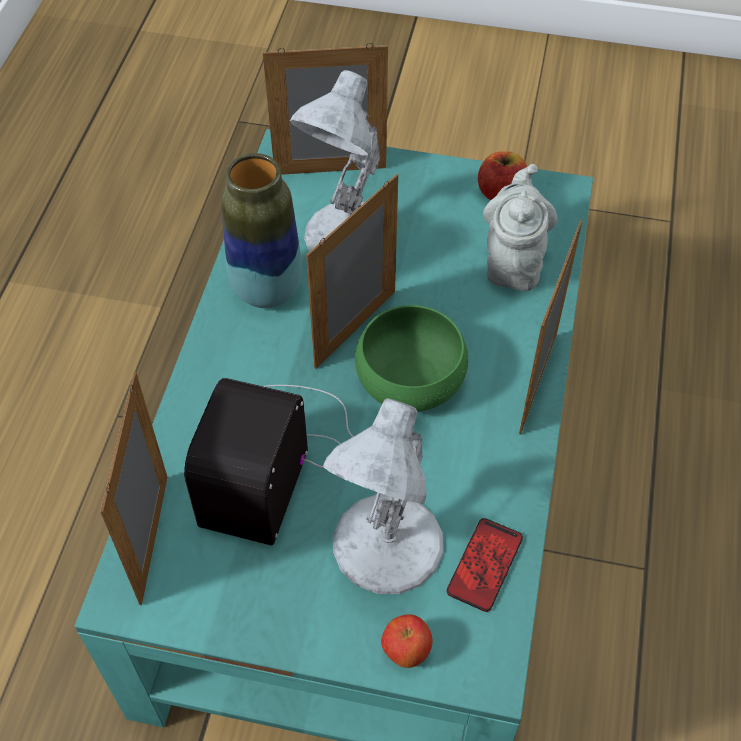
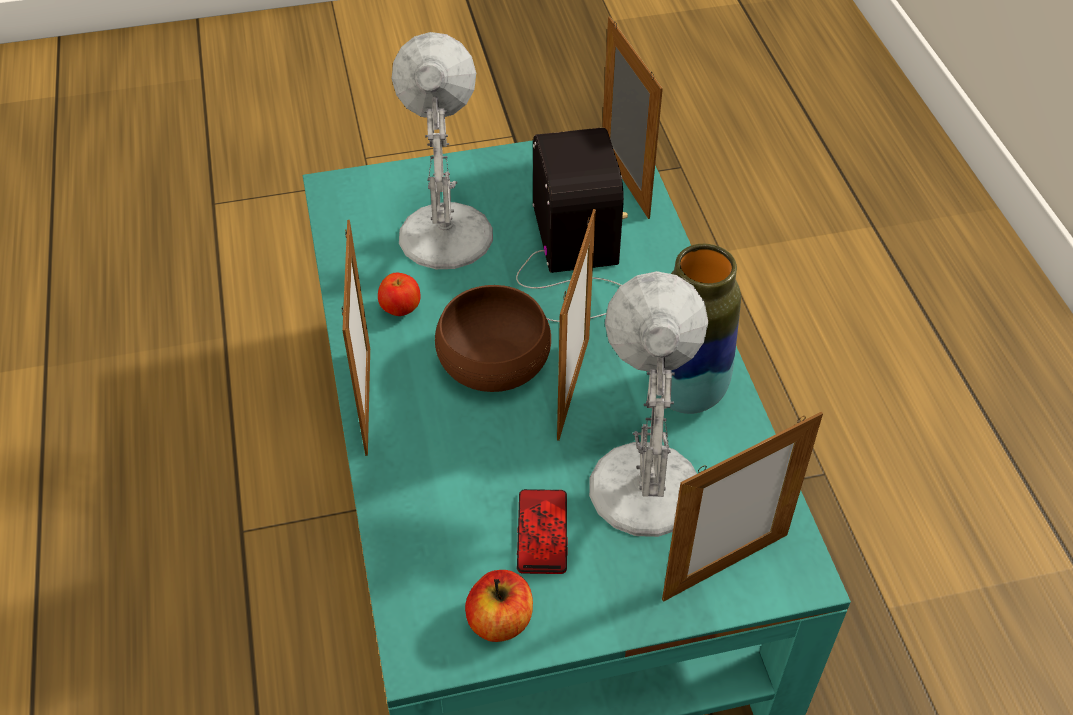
camera: 155 degrees right, 5 degrees down
green bowl [355,305,468,412] -> brown bowl [435,285,551,392]
apple [381,614,432,668] -> apple moved to [378,273,420,316]
phone [447,518,523,612] -> phone moved to [517,489,567,574]
grey teapot [483,164,557,291] -> none

